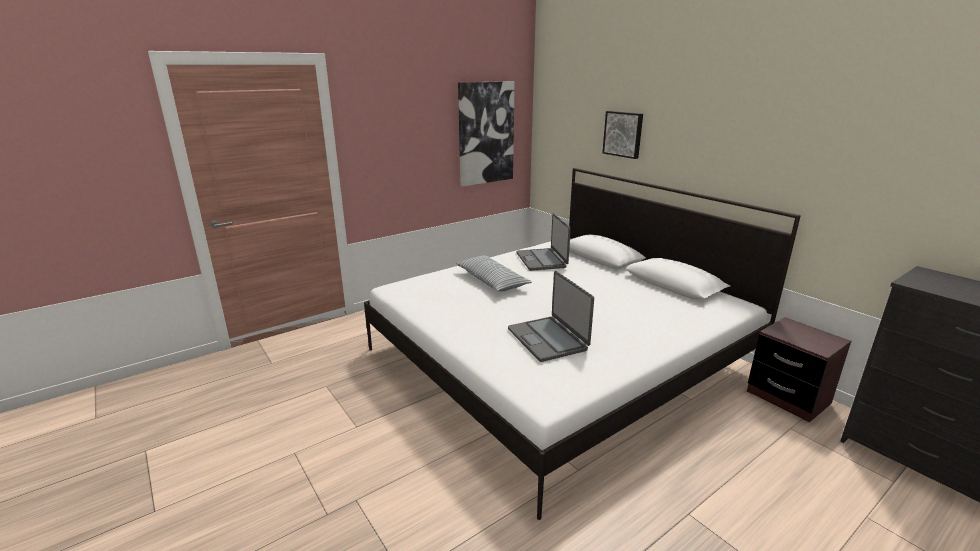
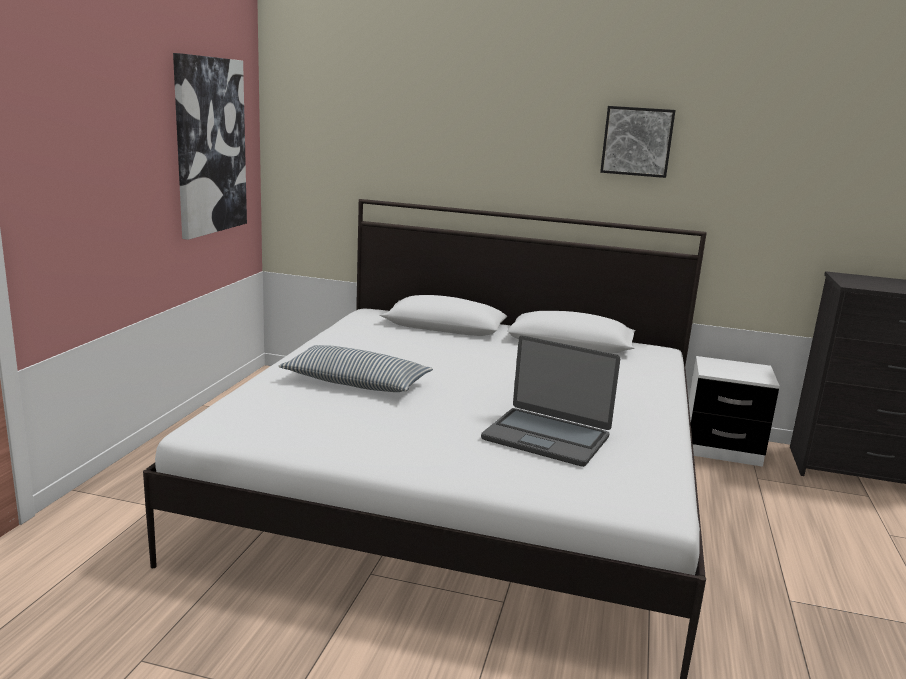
camera: 40 degrees left, 5 degrees down
laptop [517,213,571,271] -> none
picture [602,111,643,159] -> picture moved to [600,106,675,178]
brown nightstand [747,317,851,422] -> white nightstand [689,356,780,467]

